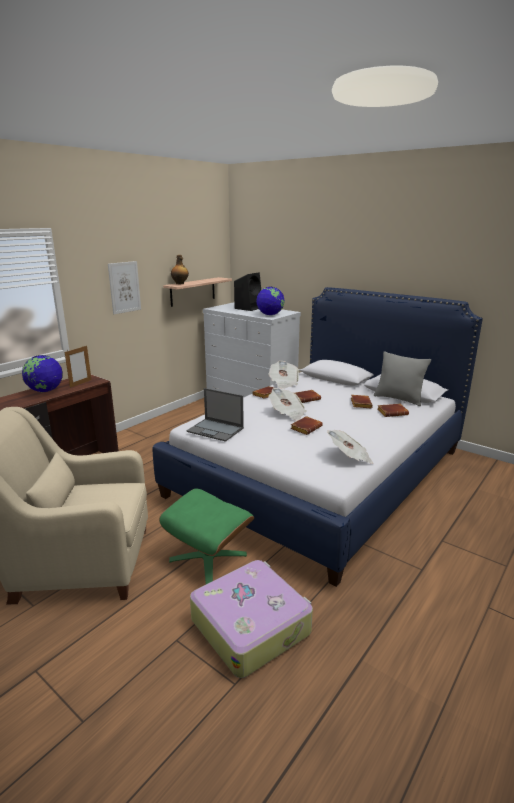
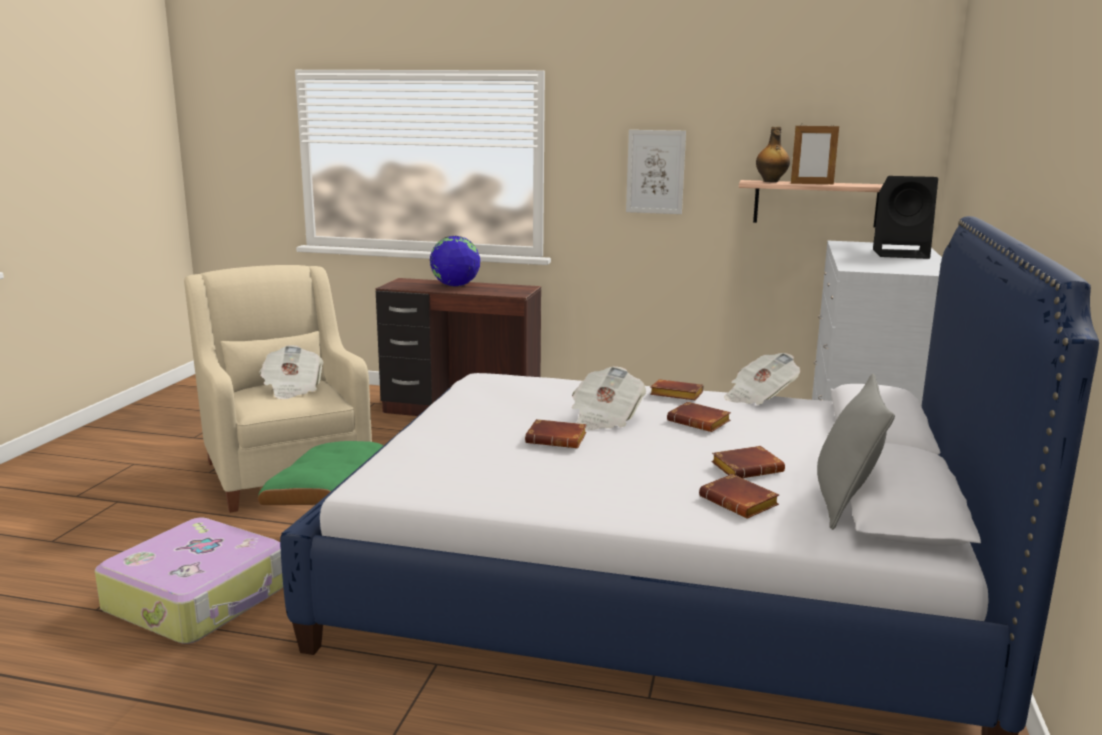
camera: 65 degrees right, 5 degrees down
picture frame [65,346,92,388] -> picture frame moved to [791,124,839,184]
laptop [186,388,244,442] -> none
globe [256,287,284,315] -> none
newspaper [327,430,373,464] -> newspaper moved to [259,345,323,399]

